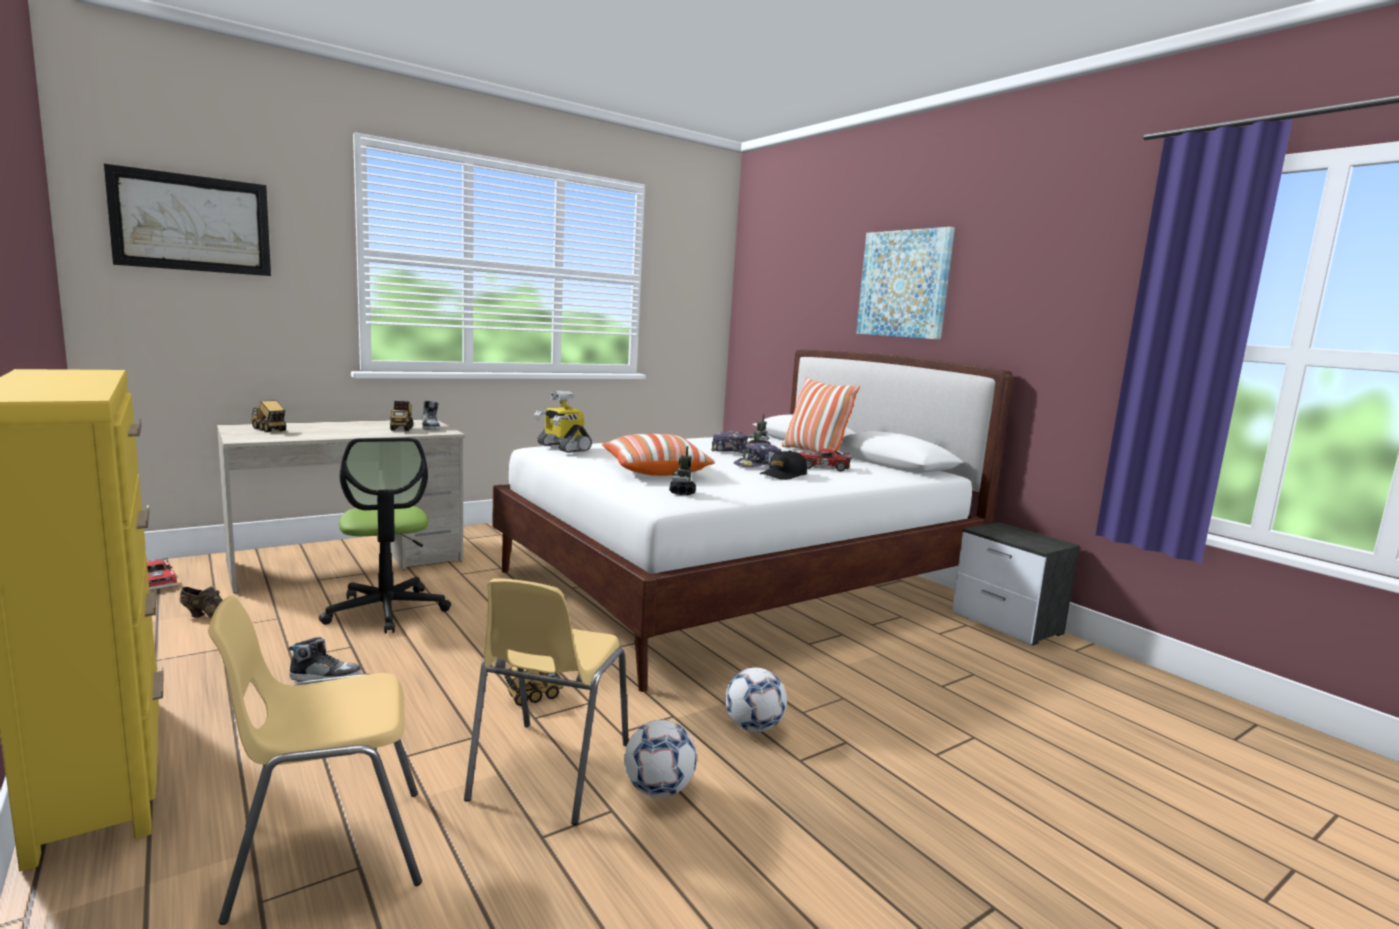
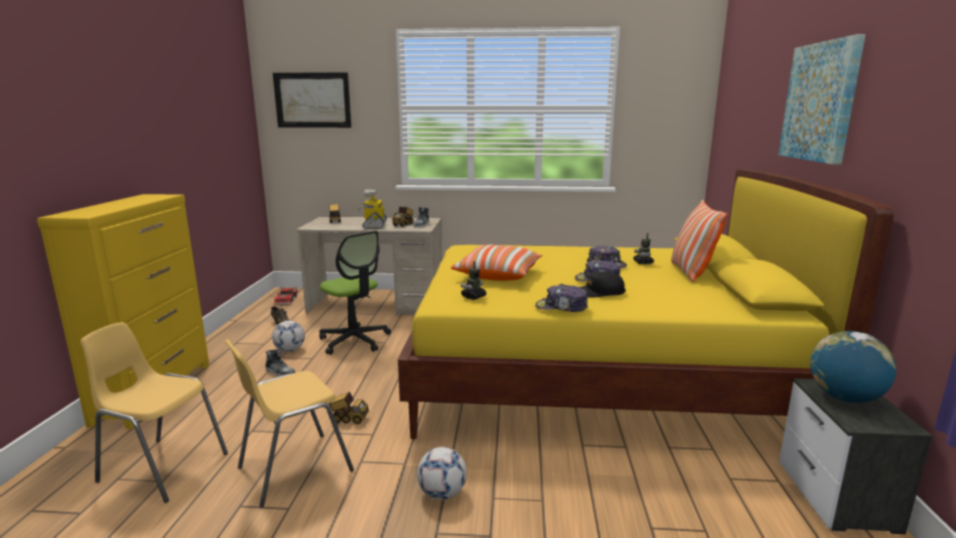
camera: 40 degrees right, 5 degrees up
office chair [319,438,451,634] -> office chair turned 60 degrees counterclockwise [319,231,391,355]
white bed [493,350,1013,692] -> yellow bed [398,169,894,439]
toy robot [534,390,592,453] -> toy robot moved to [358,189,387,229]
football [624,720,697,798] -> football moved to [272,321,305,352]
toy car [799,448,852,471] -> none
none -> cap [535,284,588,312]
none -> globe [810,331,896,403]

